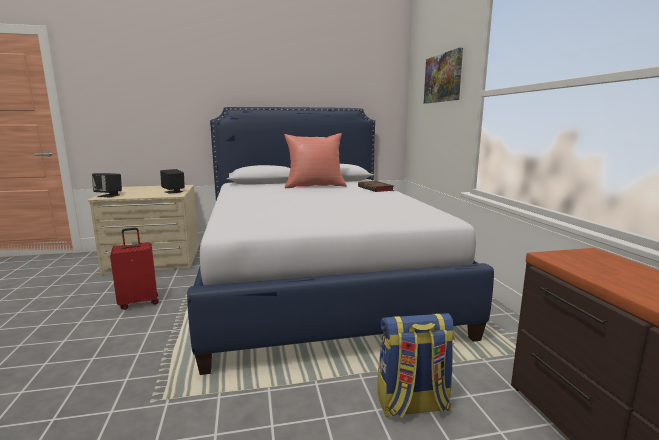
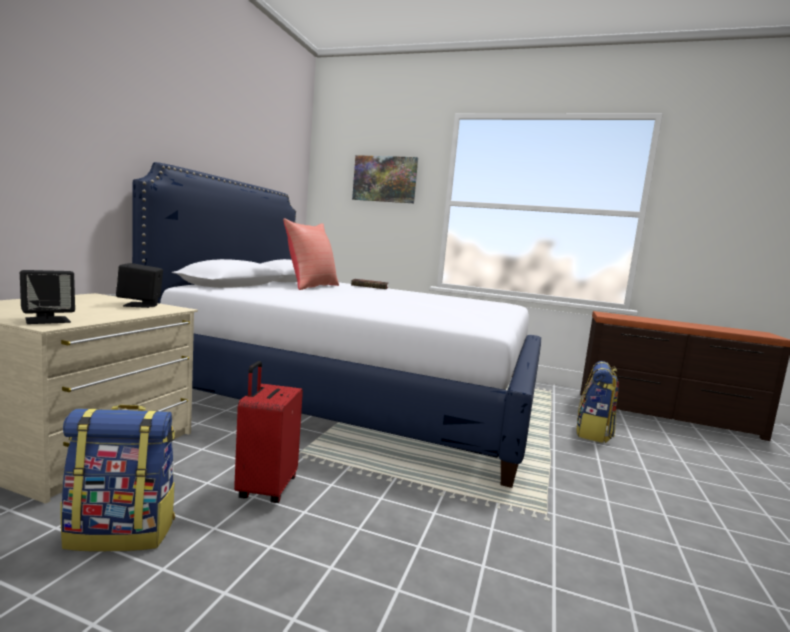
camera: 60 degrees left, 5 degrees down
none -> backpack [60,405,175,551]

